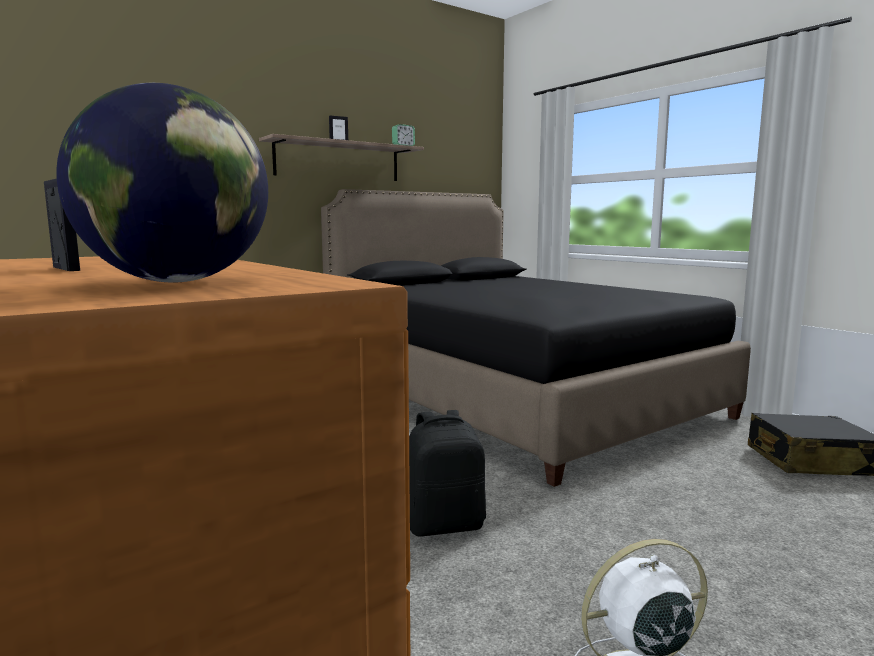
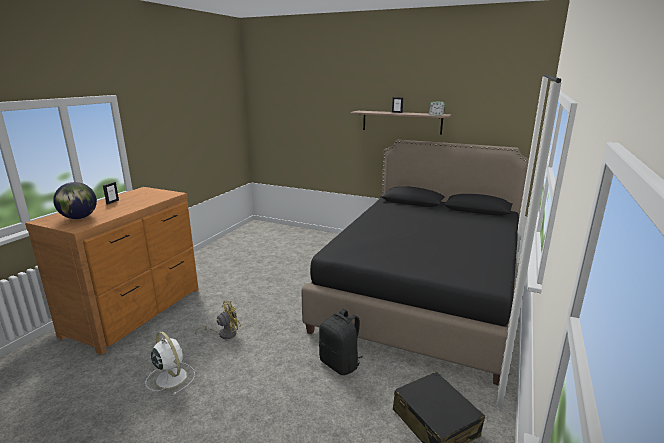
camera: 60 degrees right, 10 degrees up
black backpack [409,410,486,536] -> black backpack moved to [319,309,362,375]
none -> yellow fan [195,301,241,339]

